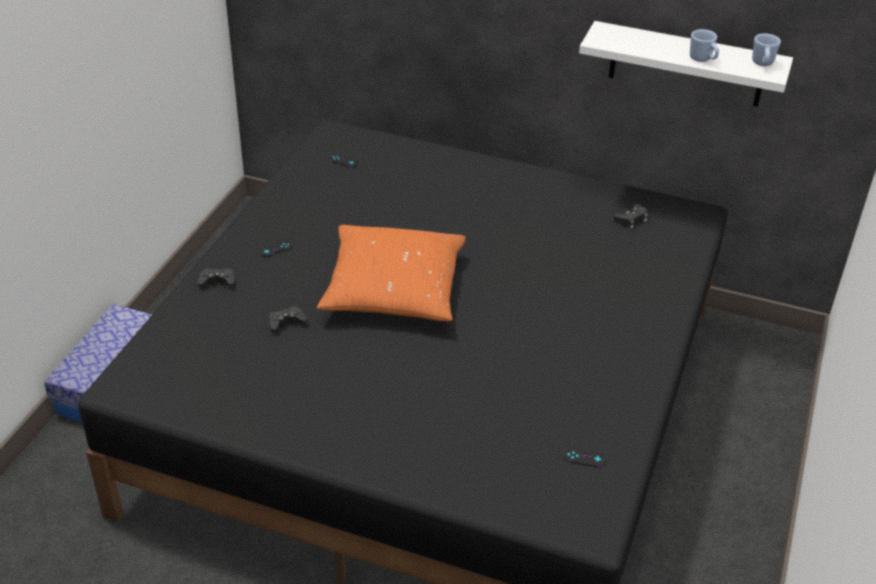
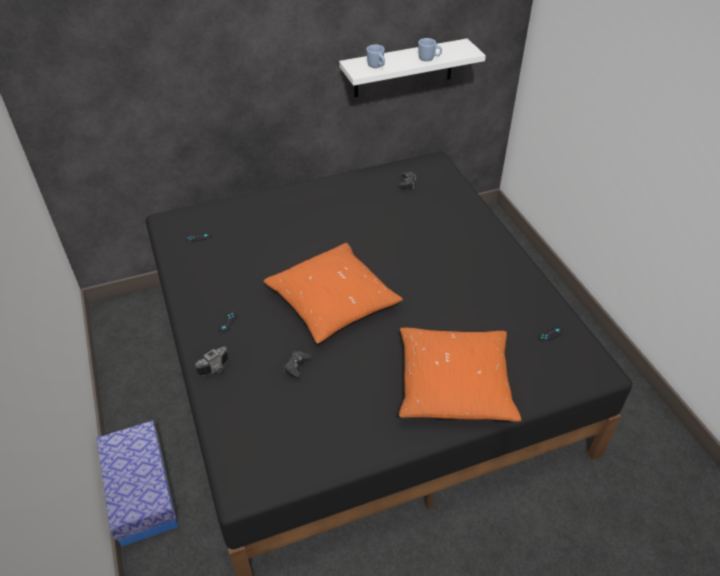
camera: 40 degrees left, 5 degrees up
black game controller [198,268,235,288] -> camera [195,346,229,376]
blue mug [752,33,781,66] -> blue mug moved to [366,45,385,68]
none -> orange pillow [399,328,521,422]

